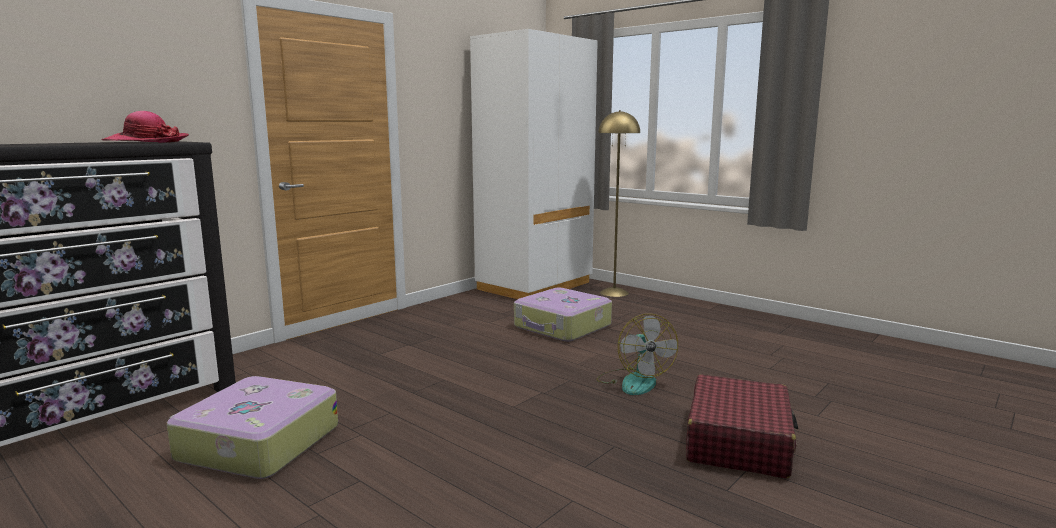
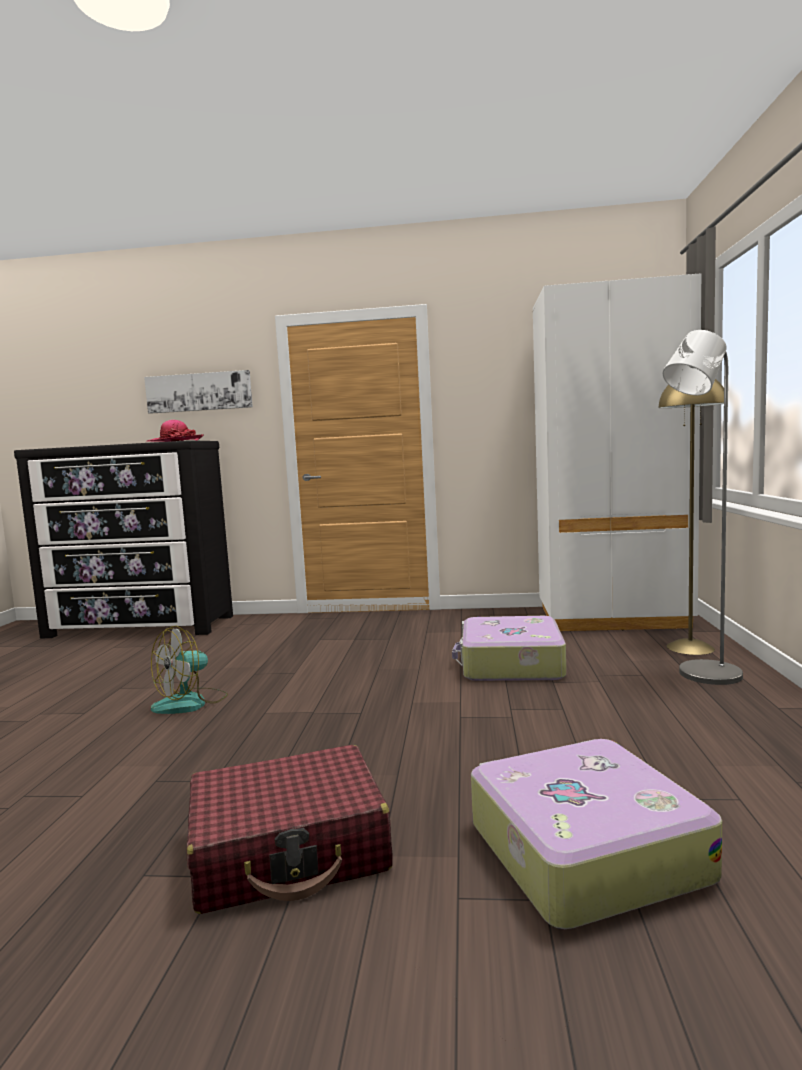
camera: 55 degrees right, 5 degrees down
suitcase [167,376,338,479] -> suitcase moved to [471,739,722,929]
fan [596,314,678,395] -> fan moved to [151,626,228,714]
none -> picture [144,370,253,414]
none -> grey floor lamp [663,330,743,685]

